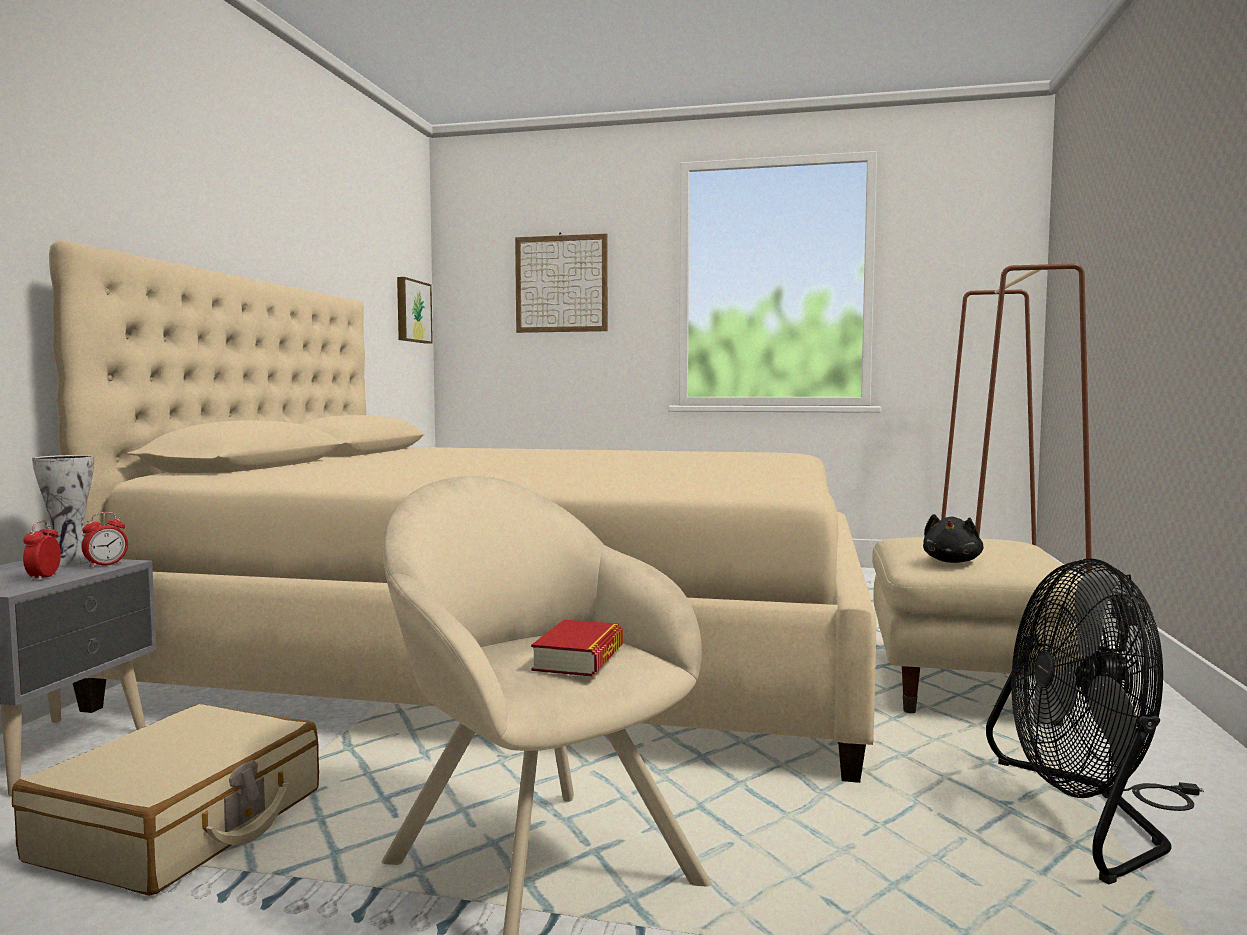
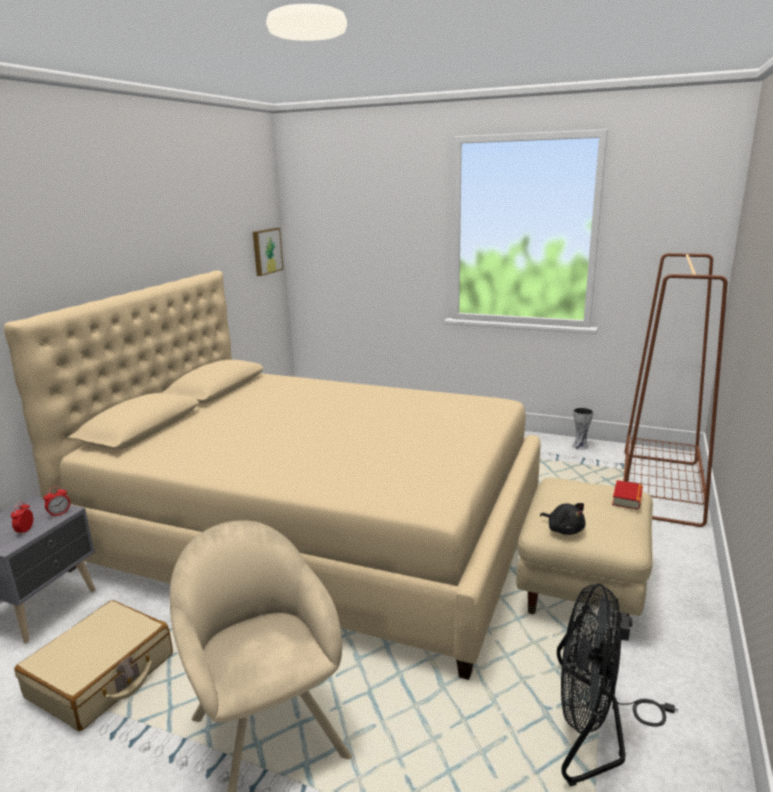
camera: 10 degrees right, 15 degrees up
vase [32,455,94,566] -> vase moved to [573,407,594,450]
picture [515,232,608,333] -> none
book [531,620,623,676] -> book moved to [612,480,643,510]
black plush toy [923,514,983,563] -> black plush toy turned 75 degrees counterclockwise [540,503,585,535]

